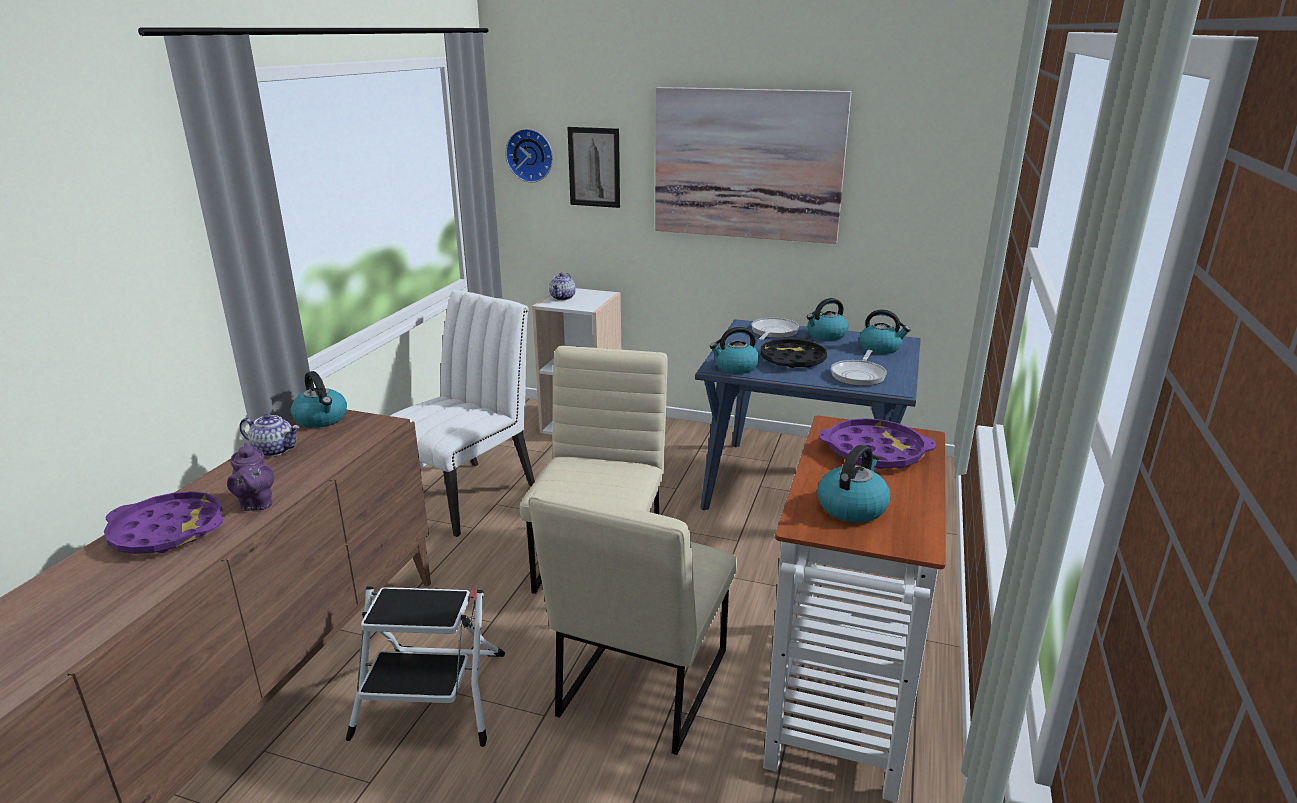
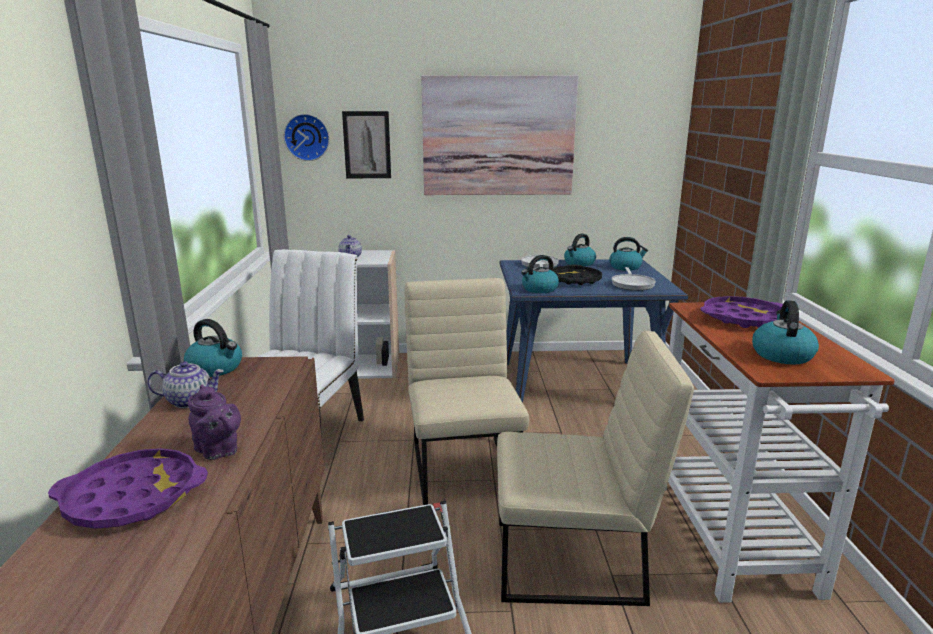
camera: 20 degrees left, 5 degrees down
beige chair [529,491,737,755] -> beige chair turned 90 degrees counterclockwise [497,331,694,606]

